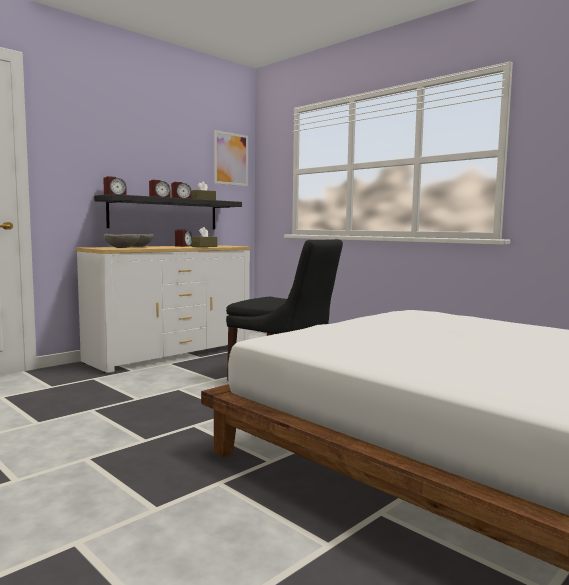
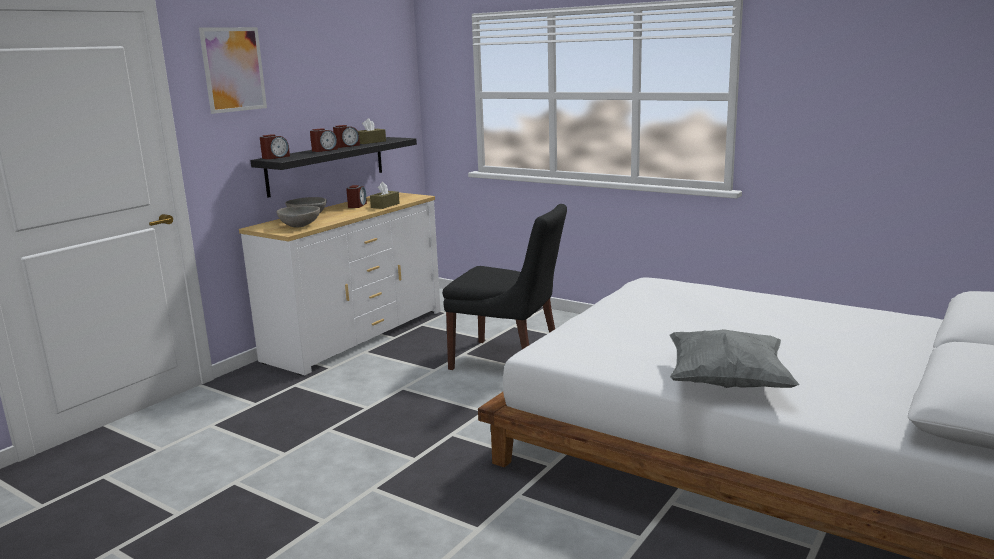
camera: 10 degrees left, 10 degrees up
picture [214,130,248,186] -> picture moved to [199,27,267,114]
none -> grey pillow [669,329,800,388]

